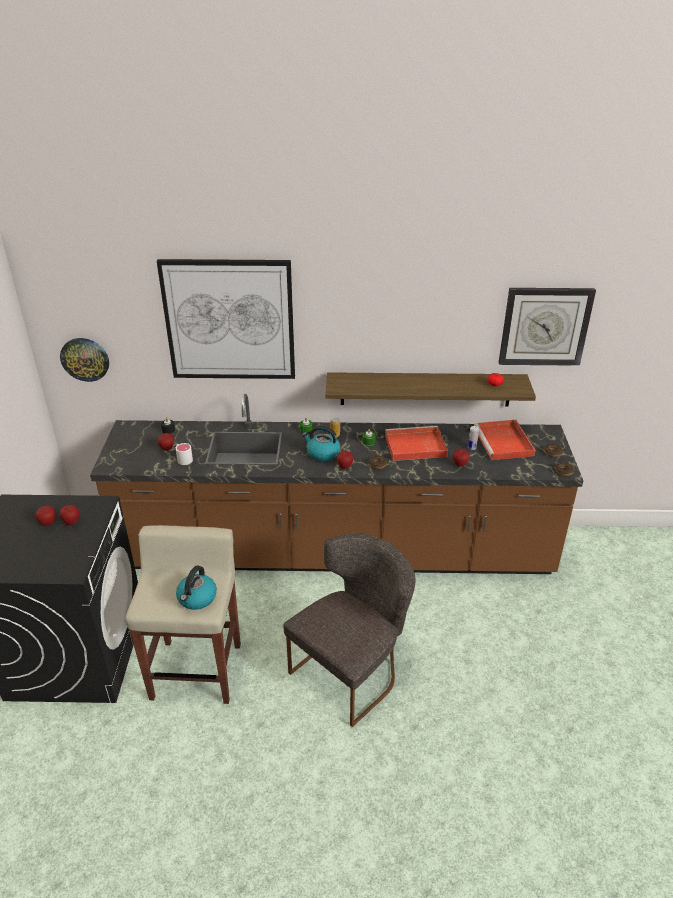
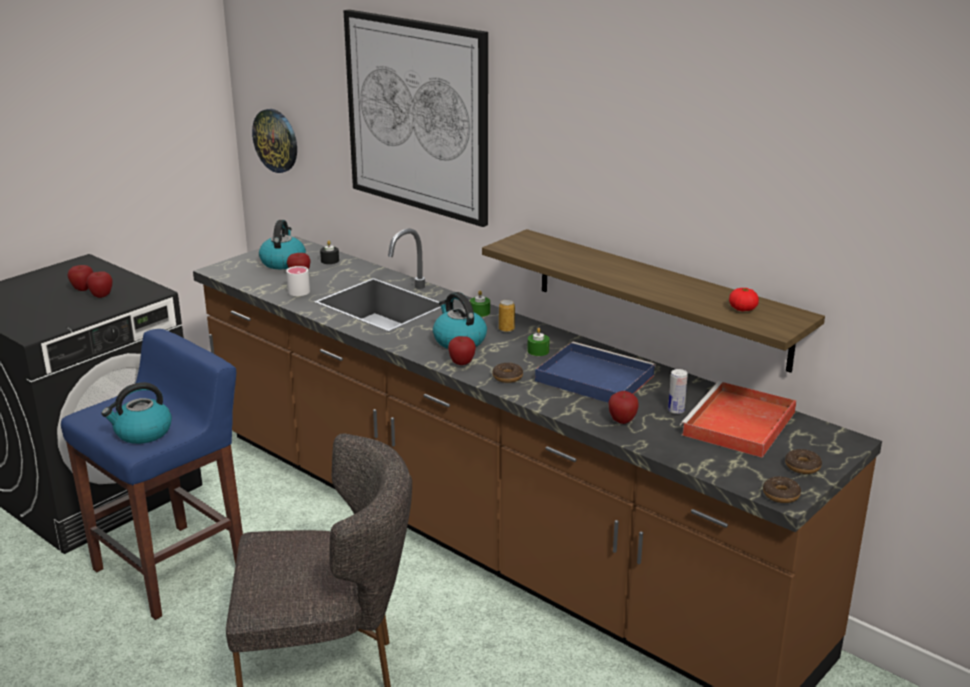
camera: 40 degrees right, 10 degrees down
beige stool [125,525,241,704] -> blue stool [61,329,243,620]
red tray [385,426,448,461] -> blue tray [535,342,656,403]
wall clock [499,288,596,366] -> none
none -> kettle [259,220,306,269]

